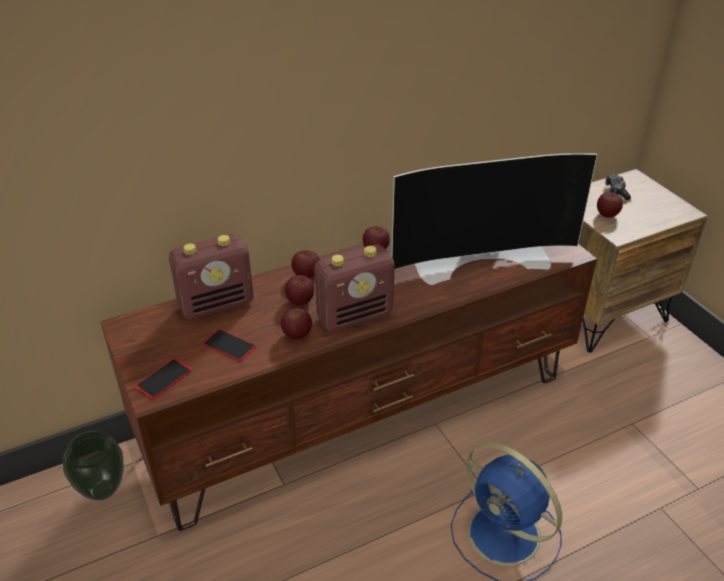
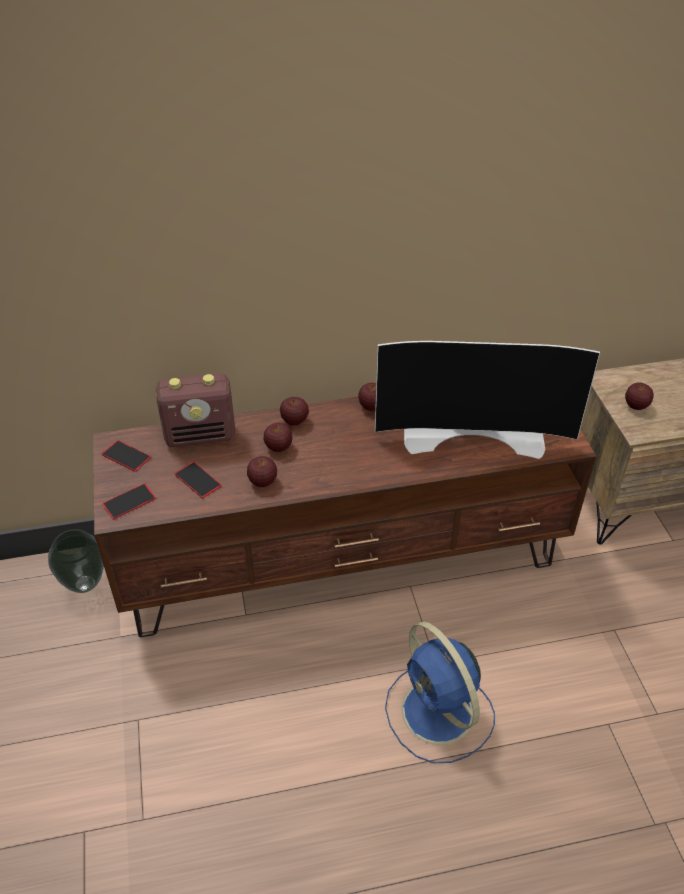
camera: 15 degrees right, 5 degrees up
radio [314,244,395,331] -> none
game controller [605,174,631,200] -> none
none -> phone [101,440,151,472]

